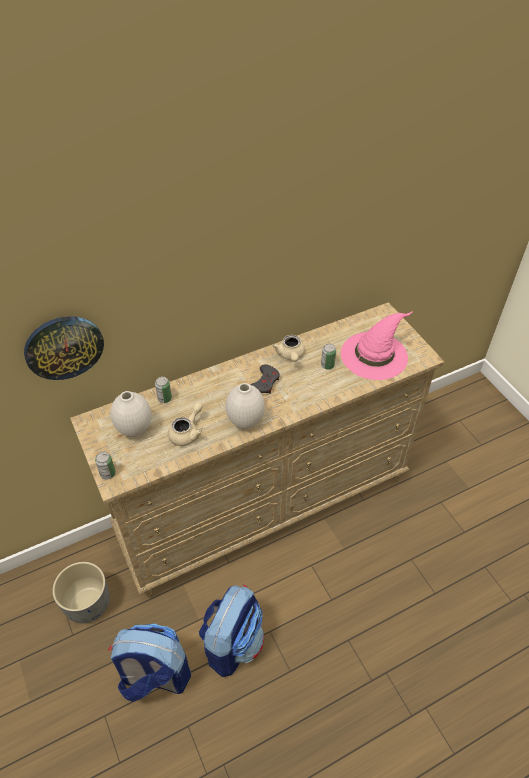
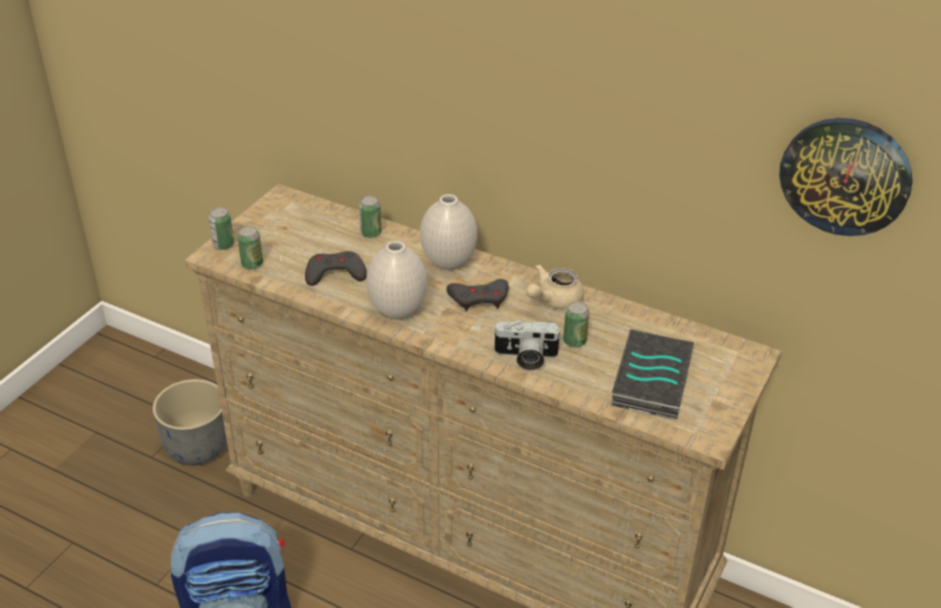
camera: 55 degrees right, 10 degrees down
wall clock [24,316,104,380] -> wall clock moved to [779,118,913,236]
backpack [109,624,191,702] -> none
white vase [110,391,152,437] -> white vase moved to [420,194,477,270]
beige teapot [168,402,203,446] -> grey game controller [305,251,367,286]
pink hat [341,311,413,380] -> book [610,329,694,420]
none -> can [237,226,263,269]
none -> camera [493,320,562,370]

